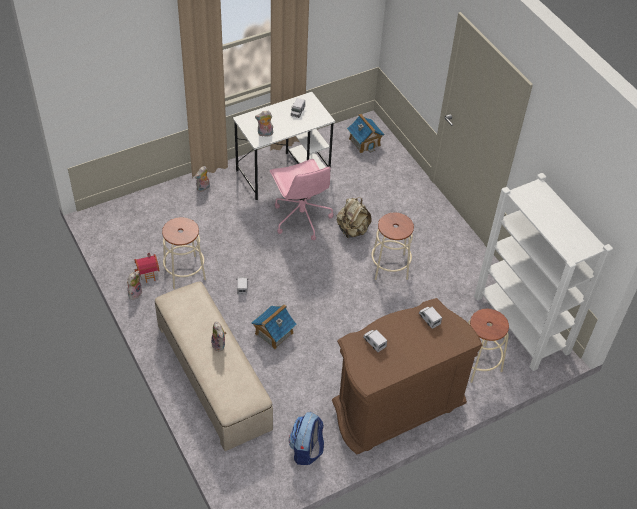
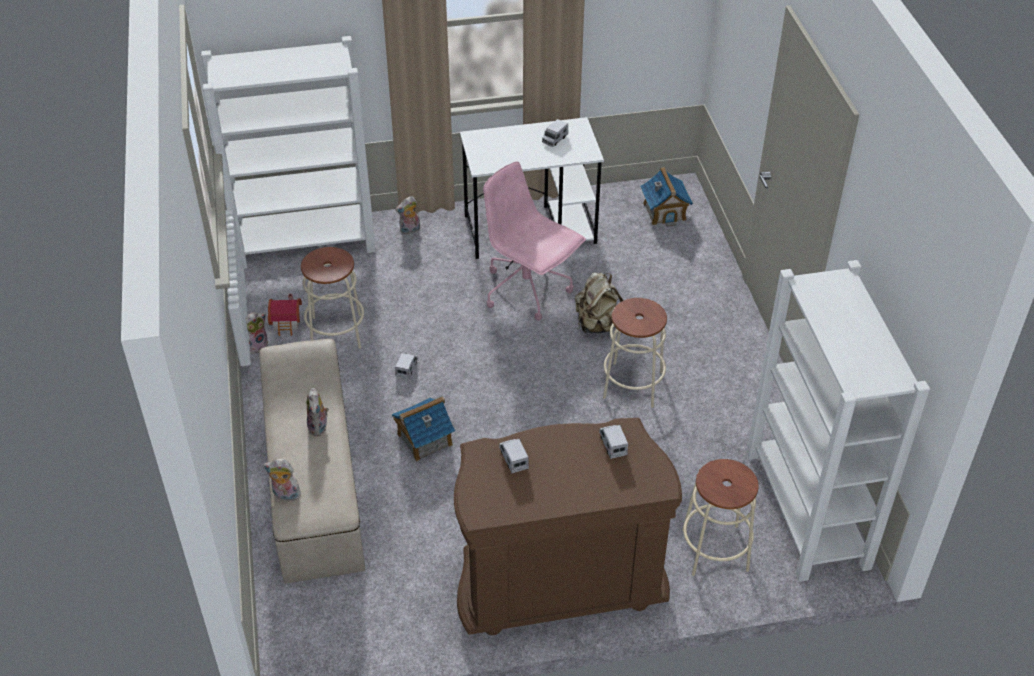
camera: 20 degrees right, 5 degrees down
plush toy [255,111,274,137] -> plush toy moved to [263,459,301,501]
pink office chair [270,159,334,240] -> pink office chair turned 135 degrees clockwise [483,162,586,321]
backpack [289,412,324,465] -> none
none -> white bookcase [201,36,376,268]

